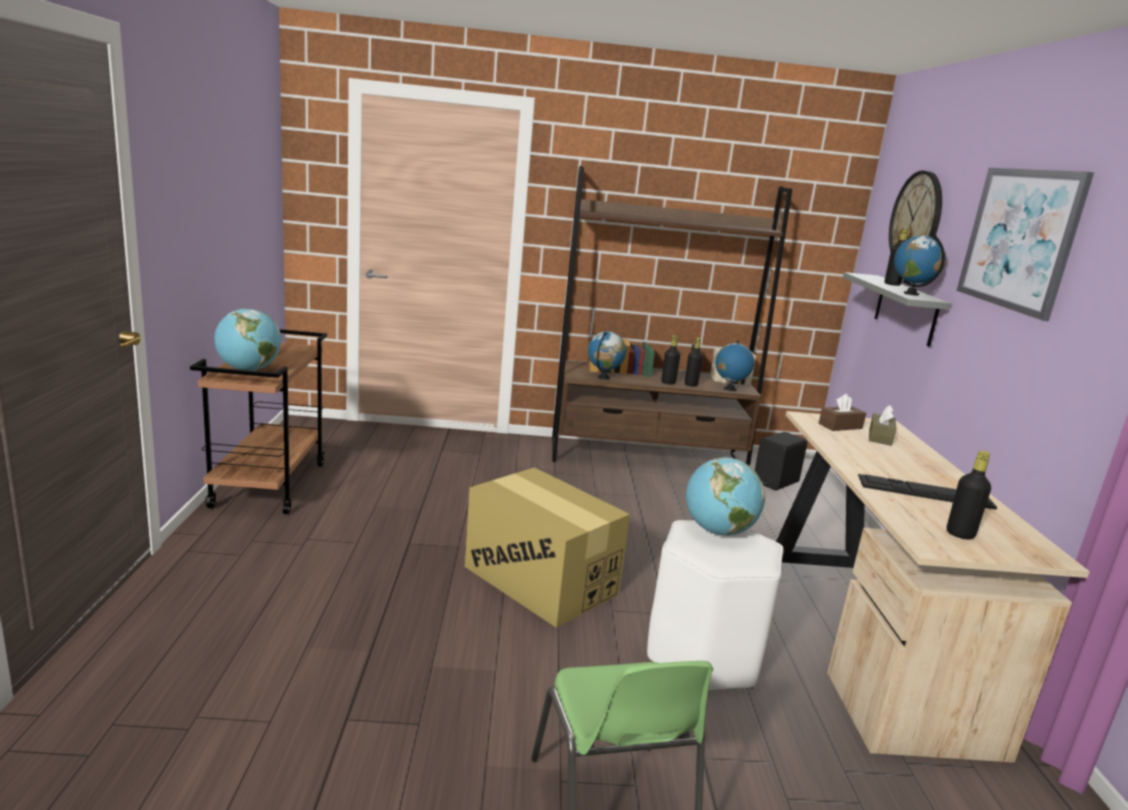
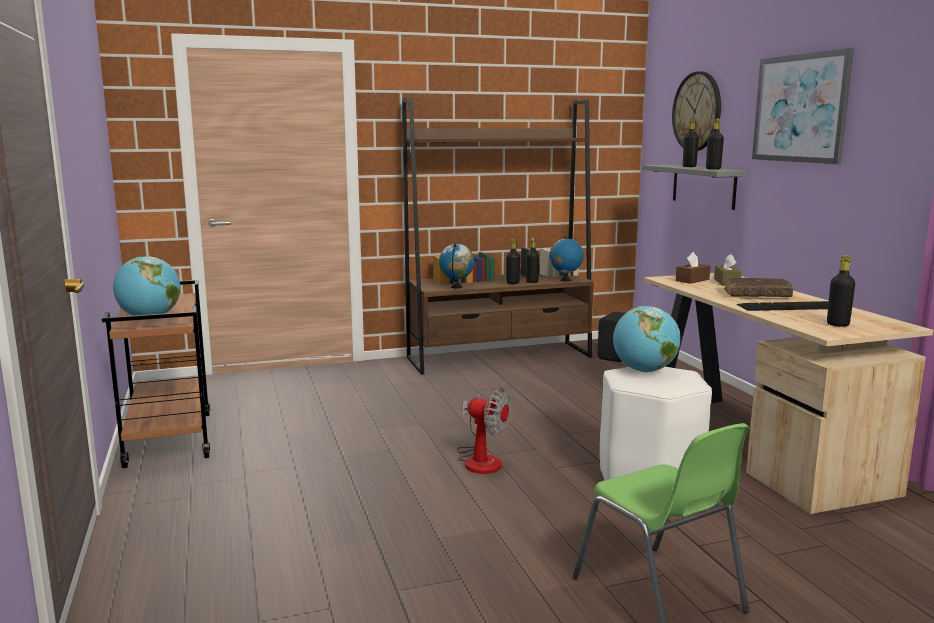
camera: 15 degrees left, 5 degrees down
cardboard box [464,467,630,628] -> fan [457,388,511,474]
globe [894,235,946,296] -> black bottle [706,119,724,170]
none -> brown book [724,277,794,297]

